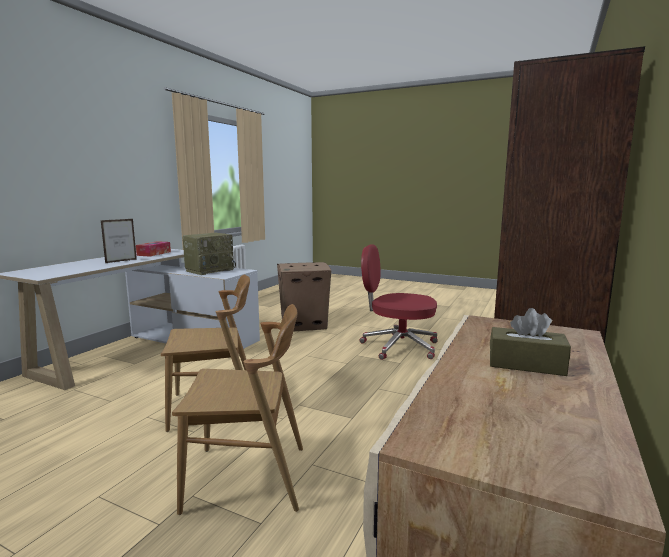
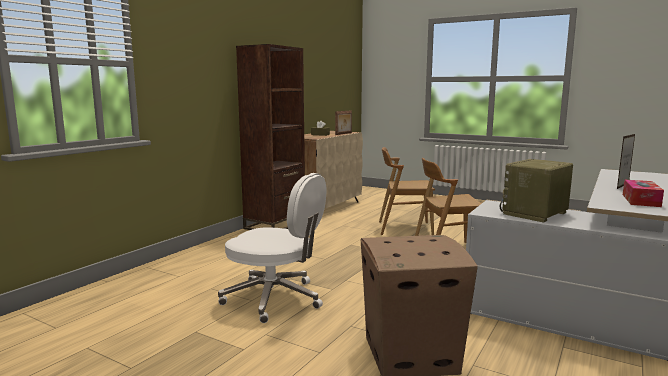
camera: 175 degrees left, 0 degrees up
red office chair [360,244,438,360] -> white office chair [218,173,327,323]
none -> picture frame [335,110,352,135]

